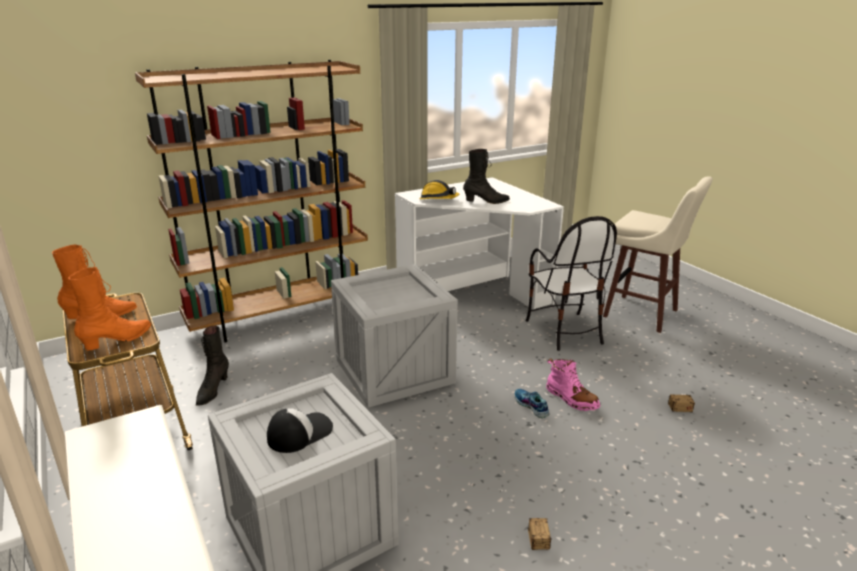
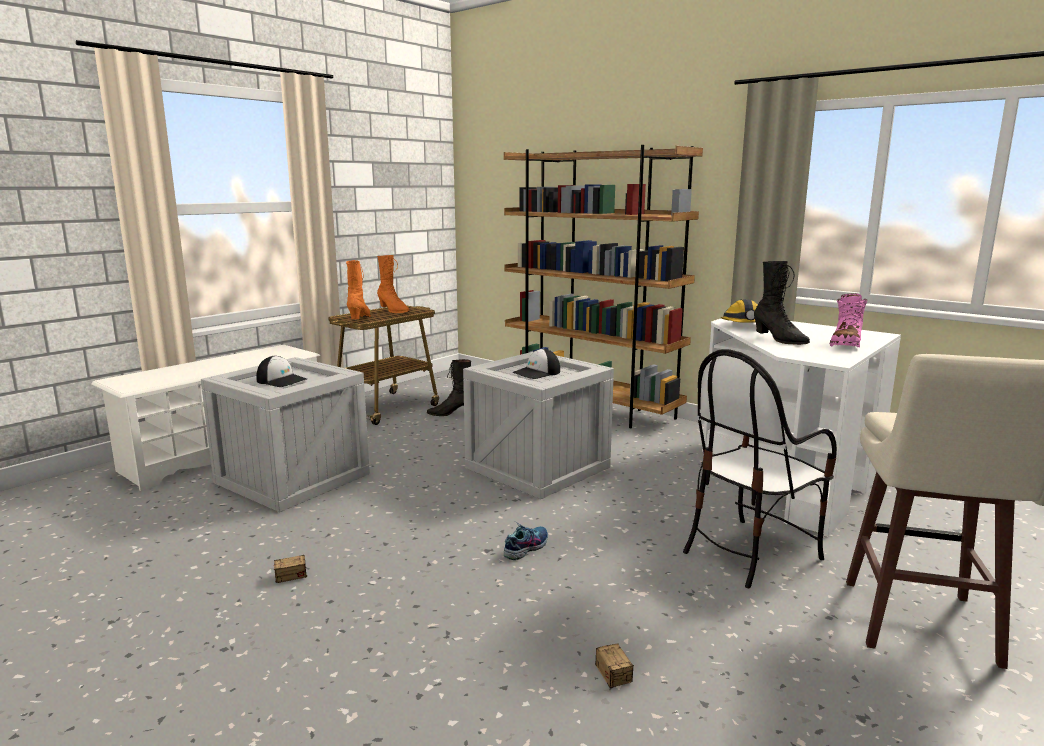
camera: 70 degrees right, 10 degrees down
orange boot [68,267,151,350] -> orange boot turned 105 degrees counterclockwise [346,260,371,319]
pink boot [546,358,600,411] -> pink boot moved to [830,293,868,348]
none -> cap [512,349,560,379]

